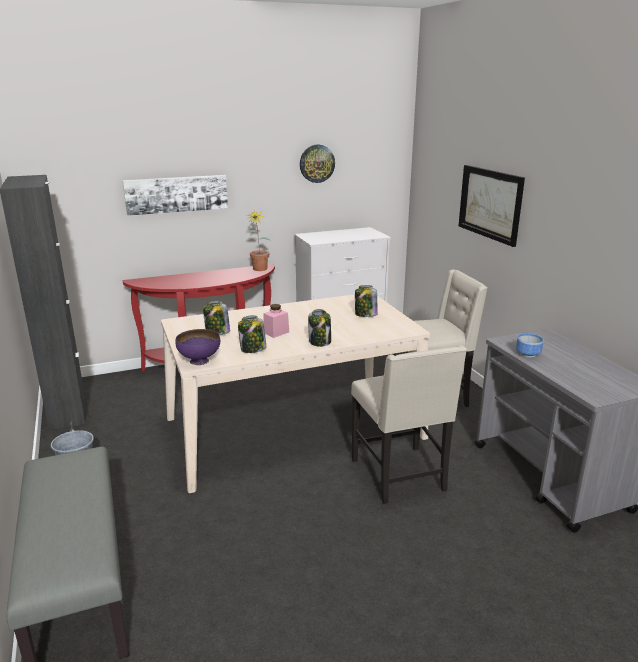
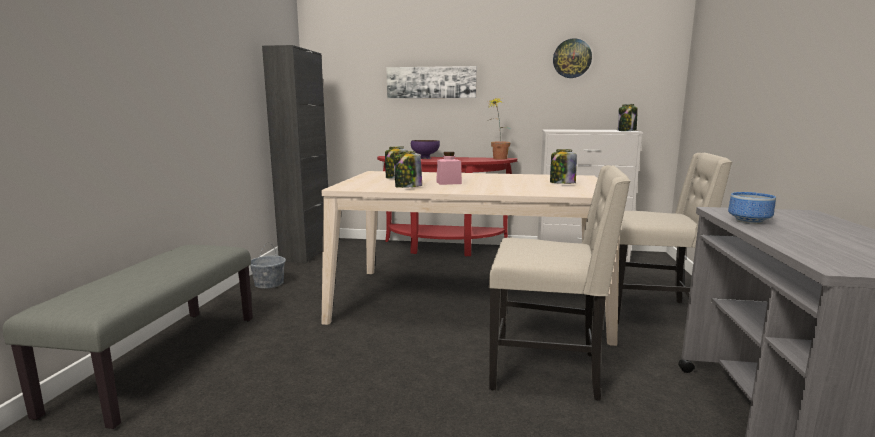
camera: 30 degrees right, 10 degrees down
purple bowl [175,329,220,365] -> purple bowl moved to [411,140,440,159]
jar [308,309,331,347] -> jar moved to [618,104,638,131]
beige chair [351,345,467,504] -> beige chair turned 90 degrees counterclockwise [489,165,631,400]
picture [459,165,525,247] -> none

